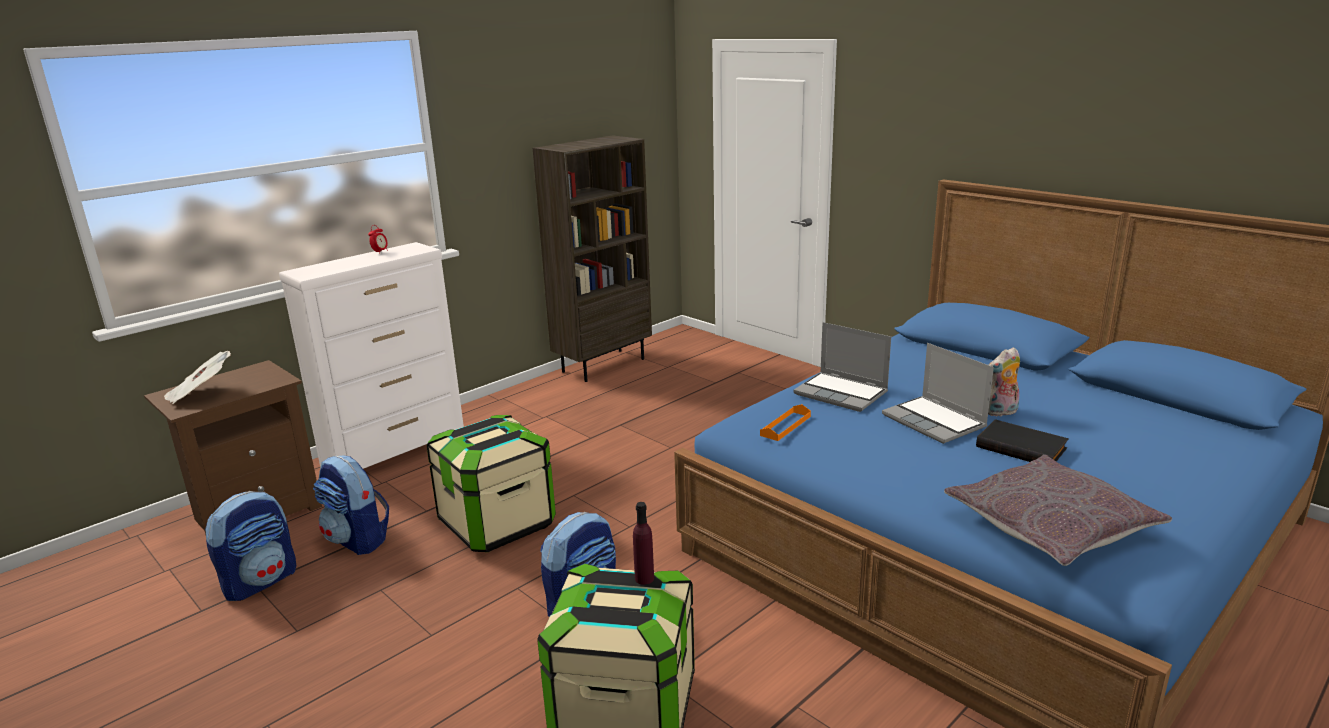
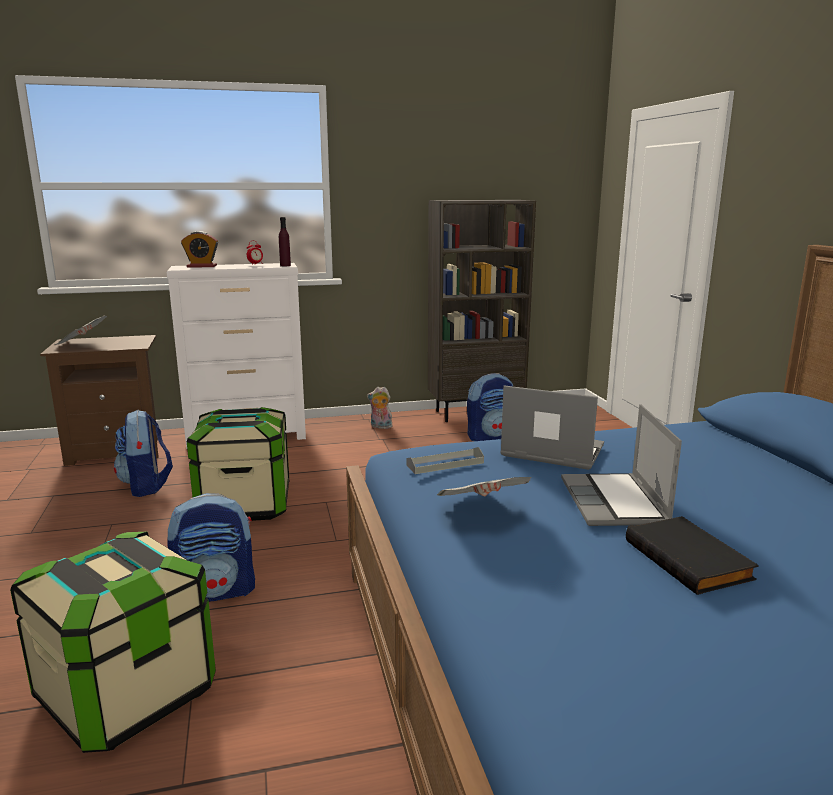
camera: 30 degrees right, 5 degrees down
backpack [205,491,296,601] -> backpack moved to [467,373,513,441]
purple bottle [633,502,654,585] -> purple bottle moved to [279,217,291,266]
orange tray [760,404,811,441] -> grey tray [406,447,484,474]
laptop [794,322,891,412] -> laptop turned 135 degrees clockwise [500,385,604,470]
grey pillow [944,455,1172,566] -> none
plush toy [988,347,1020,417] -> plush toy moved to [367,387,393,429]
none -> alarm clock [181,231,218,267]
none -> newspaper [437,477,532,496]

